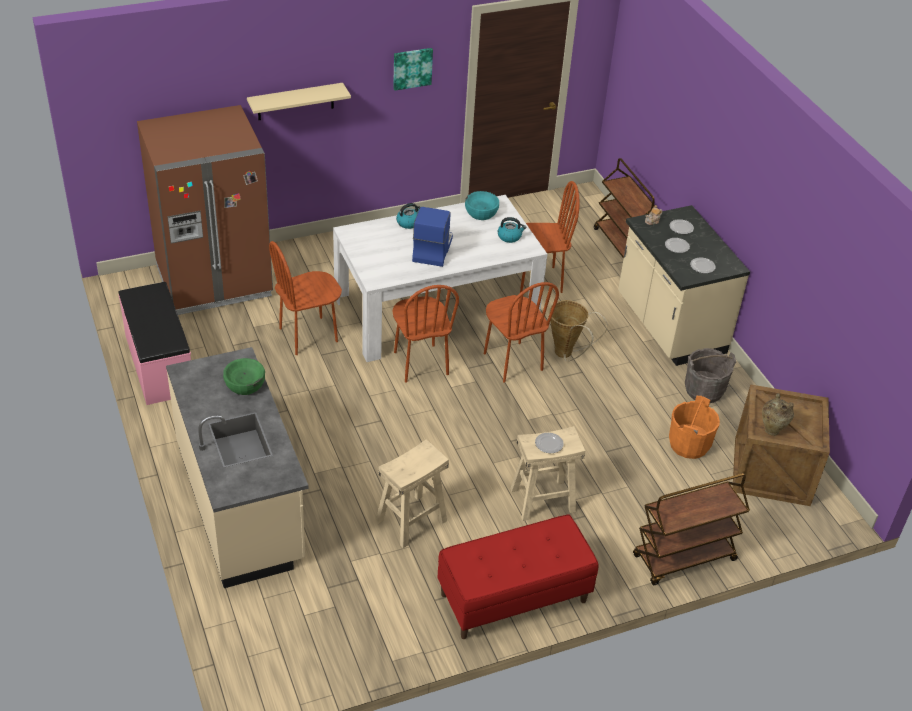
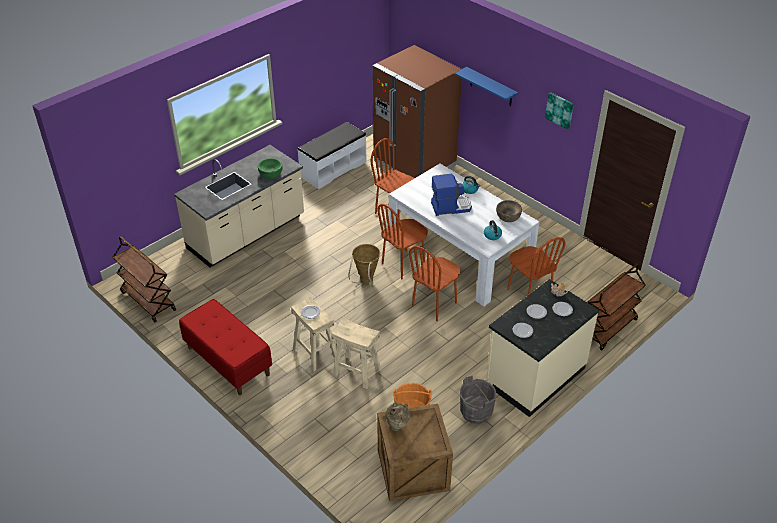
camera: 70 degrees right, 0 degrees up
pink bench [118,282,191,405] -> white bench [297,122,367,189]
beige shelf [247,83,351,120] -> blue shelf [455,67,518,106]
beige stool [376,439,449,548] -> beige stool moved to [331,318,381,389]
turquoise bowl [465,191,499,220] -> brown bowl [496,200,522,222]
basket [549,300,608,361] -> basket moved to [348,244,380,287]
brown cart [633,473,750,585] -> brown cart moved to [112,236,176,322]

